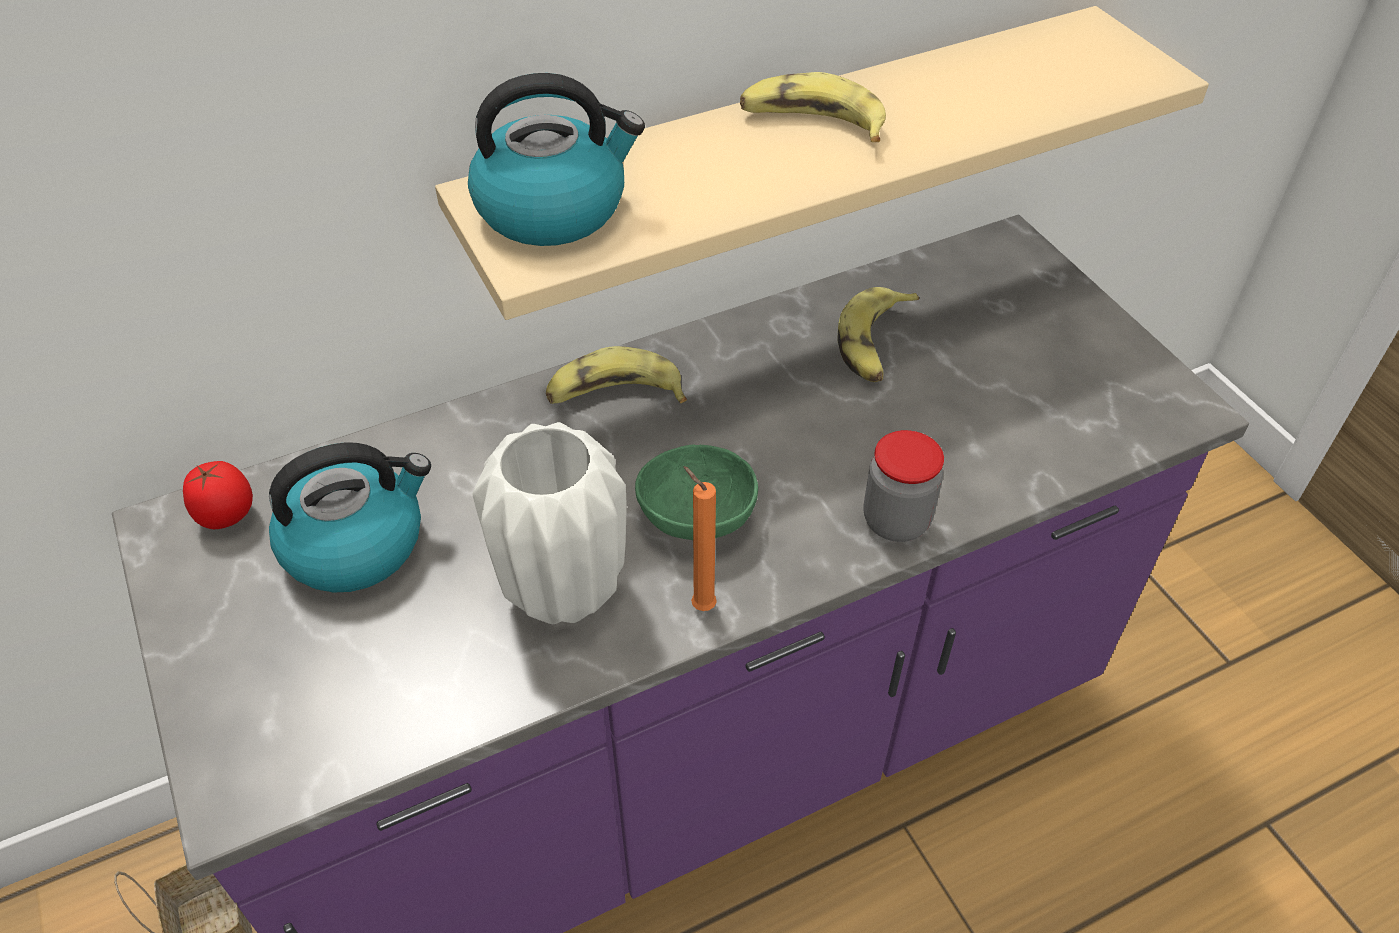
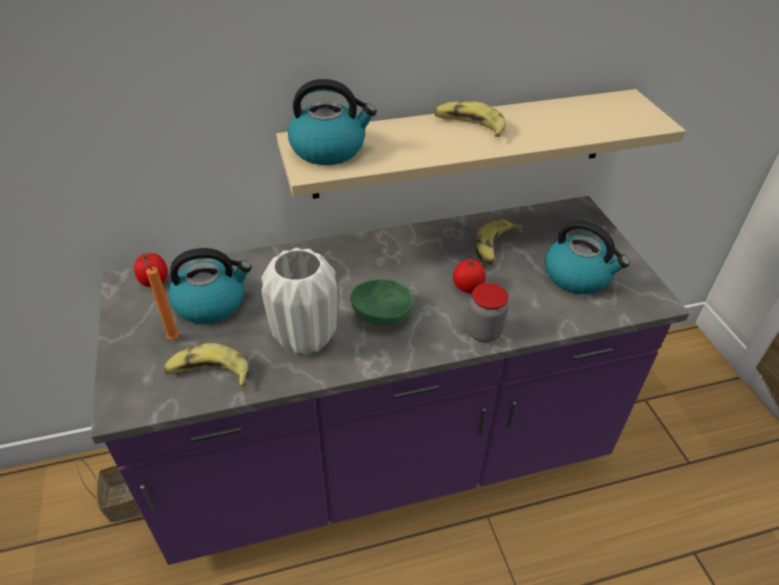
camera: 10 degrees right, 5 degrees down
banana [546,346,687,404] -> banana moved to [164,343,249,387]
orange candle [683,466,717,611] -> orange candle moved to [142,257,179,340]
none -> tomato [453,259,486,293]
none -> kettle [545,220,630,294]

